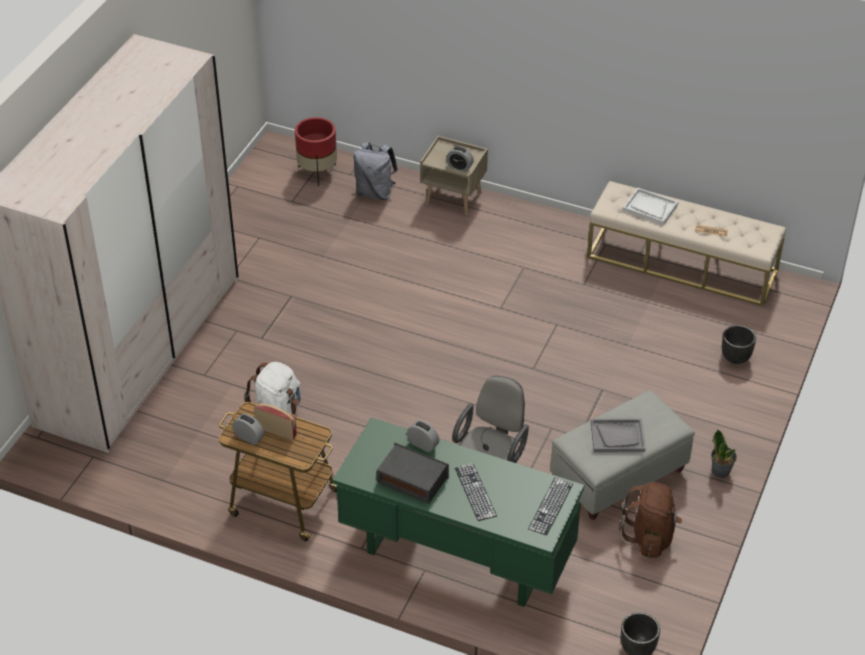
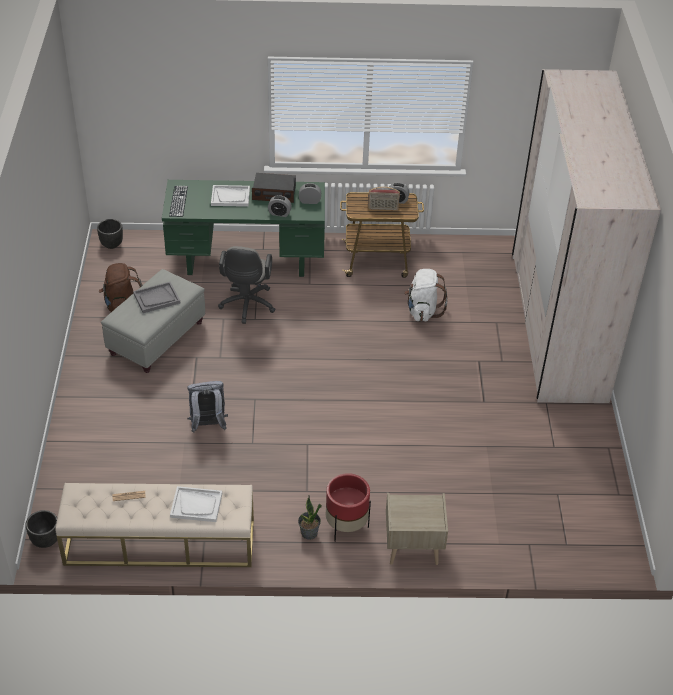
camera: 155 degrees right, 0 degrees up
red planter [295,117,337,186] -> red planter moved to [326,473,371,542]
grey backpack [354,142,398,200] -> grey backpack moved to [187,381,228,433]
alarm clock [446,146,474,172] -> alarm clock moved to [299,183,321,204]
keyboard [455,463,497,521] -> white tray [211,185,250,207]
potted plant [711,429,737,478] -> potted plant moved to [298,495,322,540]
black planter [722,325,756,364] -> black planter moved to [26,510,57,548]

